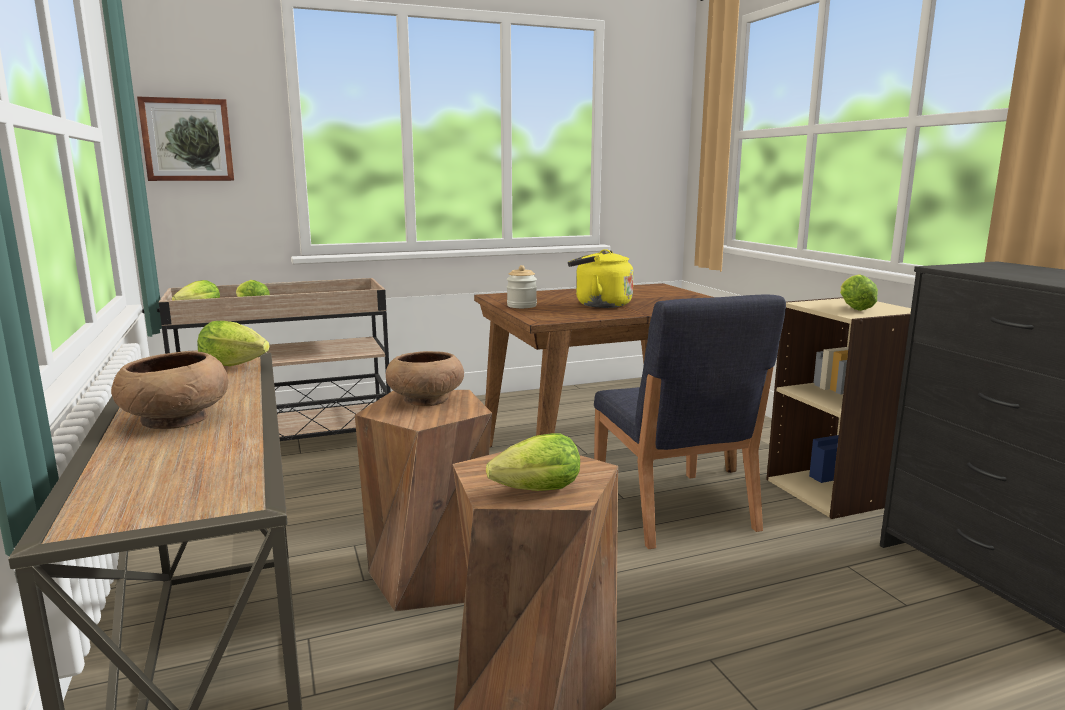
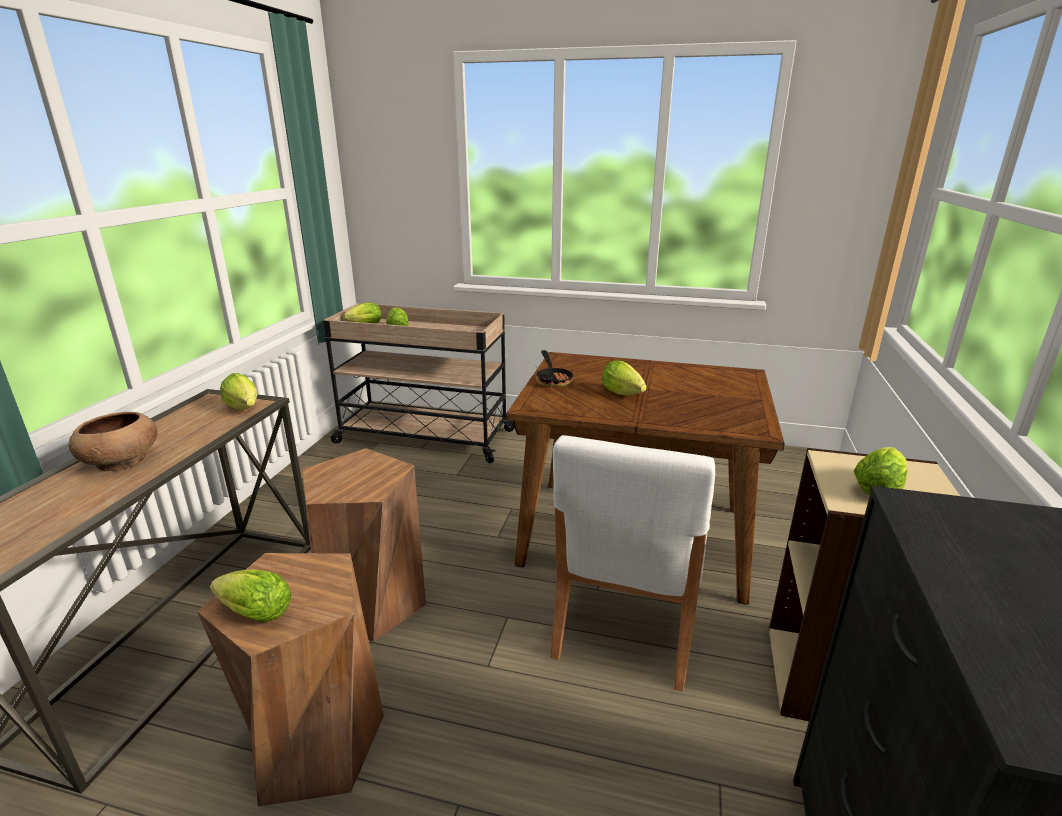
camera: 35 degrees right, 10 degrees up
picture [137,96,234,181] -> none
brown bowl [386,351,464,406] -> none
jar [507,265,537,308] -> frying pan [535,350,573,387]
yellow kettle [568,249,634,308] -> lettuce [601,360,647,396]
blue chair [594,295,786,549] -> white chair [551,435,715,692]

